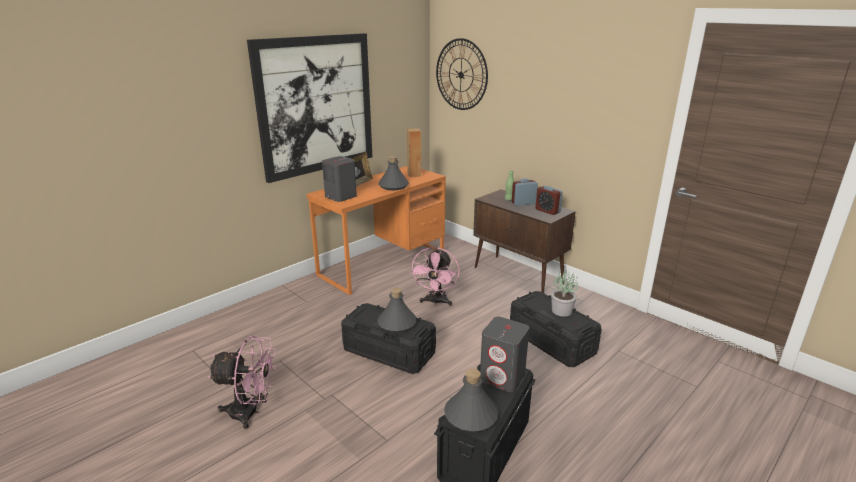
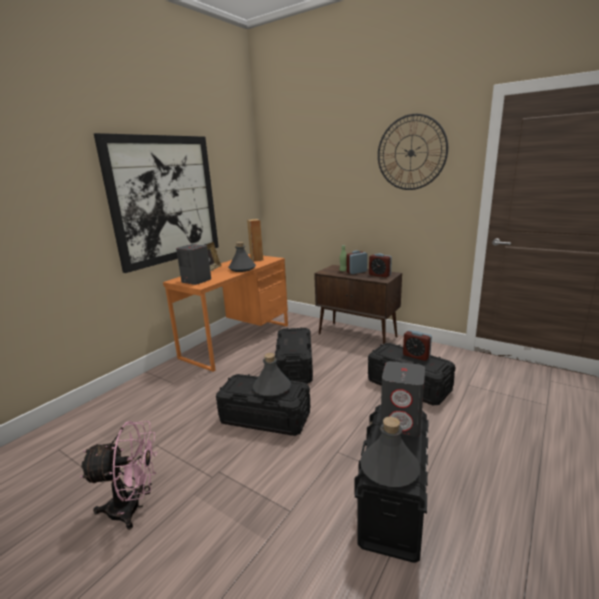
camera: 10 degrees left, 5 degrees down
pink fan [410,247,460,306] -> black storage box [275,327,313,384]
wall clock [436,38,488,110] -> wall clock moved to [378,114,448,190]
potted plant [551,270,578,317] -> alarm clock [403,330,432,361]

